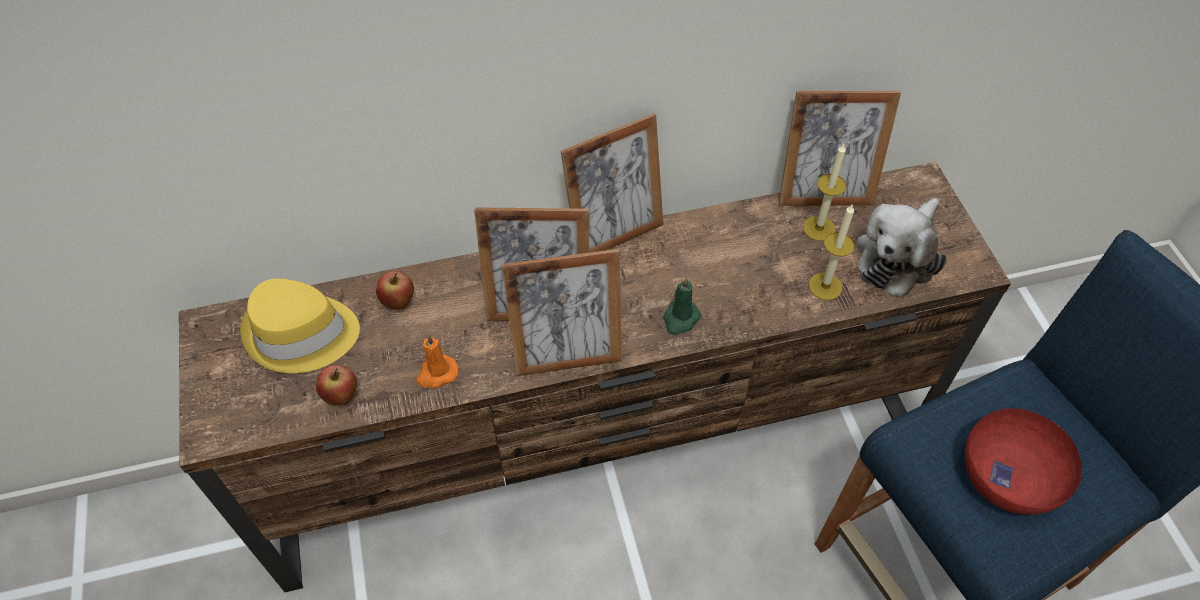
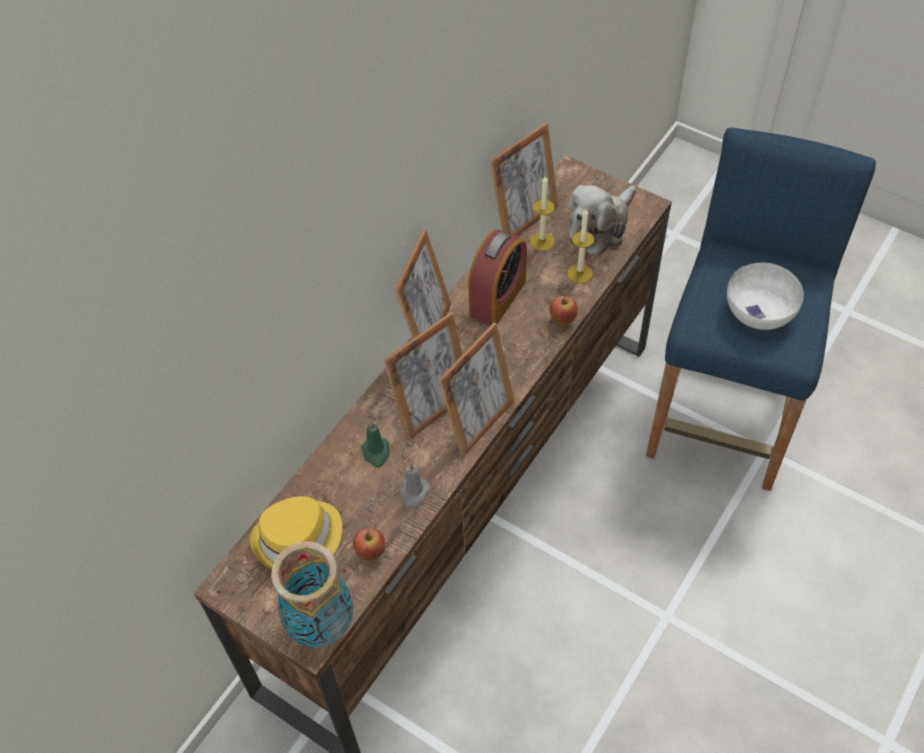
camera: 40 degrees left, 0 degrees up
apple [376,271,414,310] -> apple moved to [550,295,578,326]
orange candle [416,334,459,388] -> grey candle [400,463,431,508]
green candle [663,277,701,335] -> green candle moved to [361,422,390,468]
plush toy [856,198,947,298] -> plush toy turned 45 degrees clockwise [568,185,636,256]
red bowl [965,408,1082,515] -> white bowl [727,263,804,330]
none -> vase [271,541,353,647]
none -> alarm clock [468,229,527,326]

